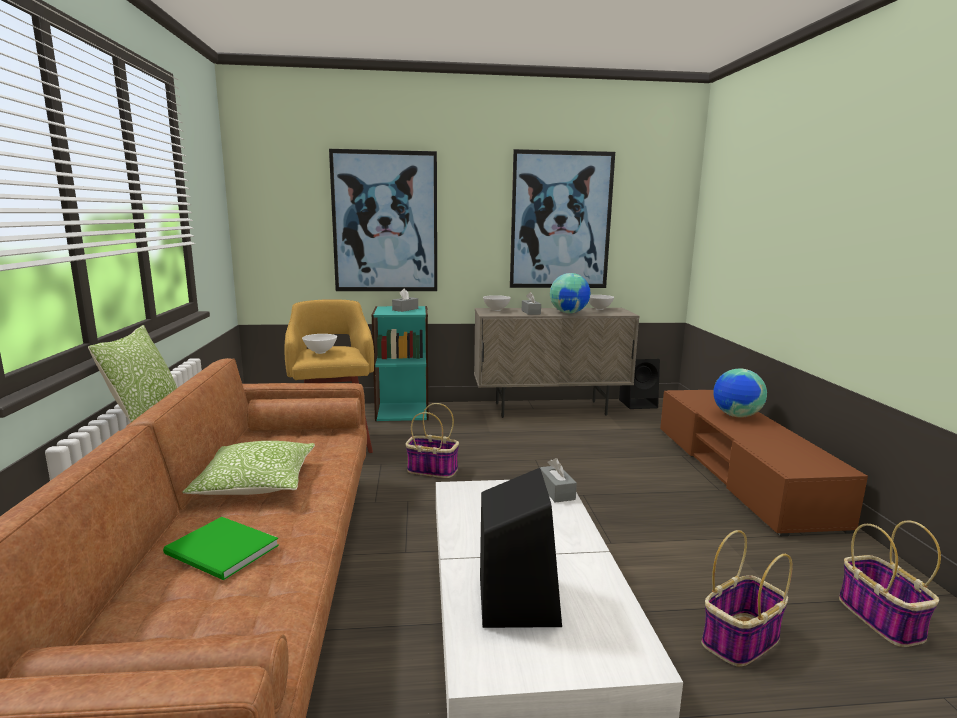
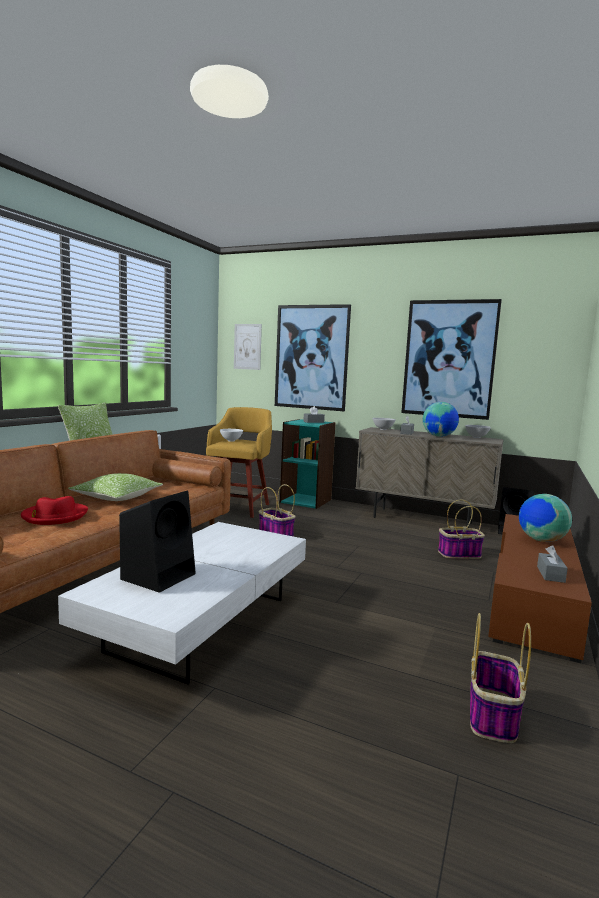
camera: 30 degrees right, 5 degrees down
green book [163,517,279,580] -> red hat [21,496,88,525]
grey tissue box [540,458,577,503] -> grey tissue box moved to [537,545,568,583]
basket [702,530,793,667] -> basket moved to [438,500,485,559]
none -> picture [234,324,262,370]

